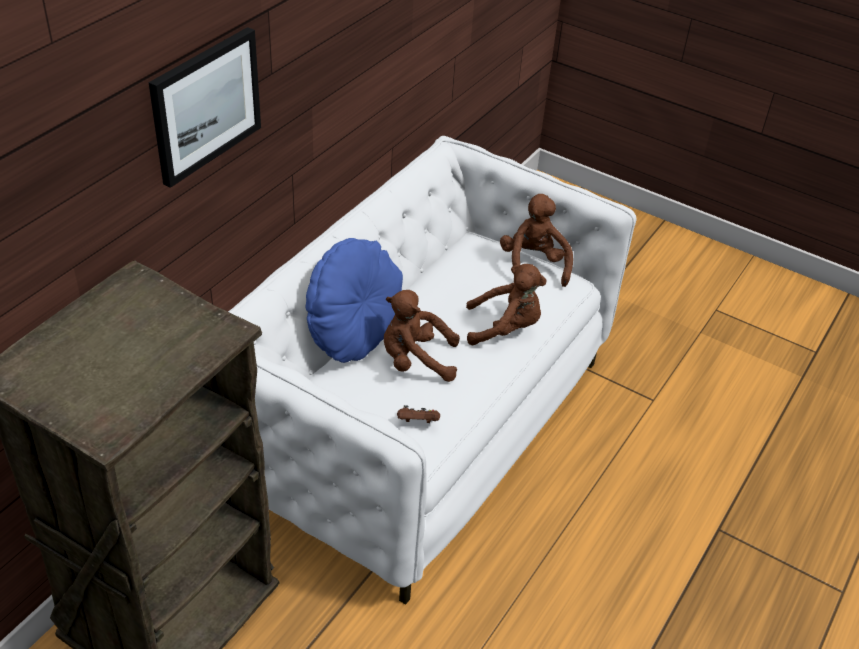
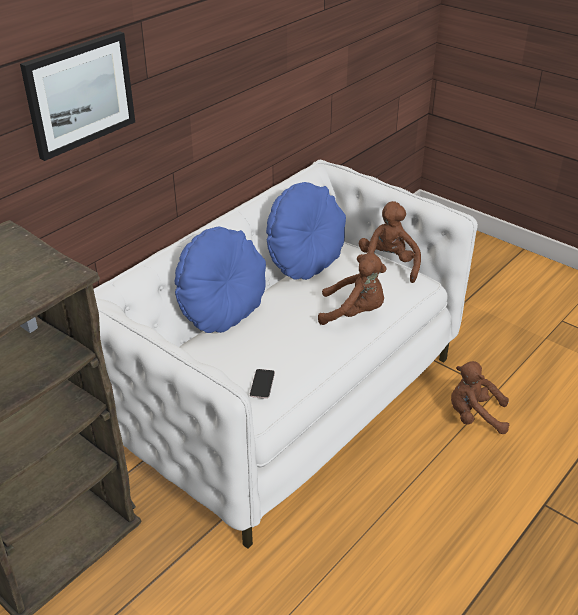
camera: 10 degrees right, 5 degrees down
brown plush toy [384,290,460,382] -> brown plush toy moved to [451,361,509,434]
brown game controller [397,405,440,423] -> phone [250,369,275,399]
none -> blue pillow [266,182,346,280]

